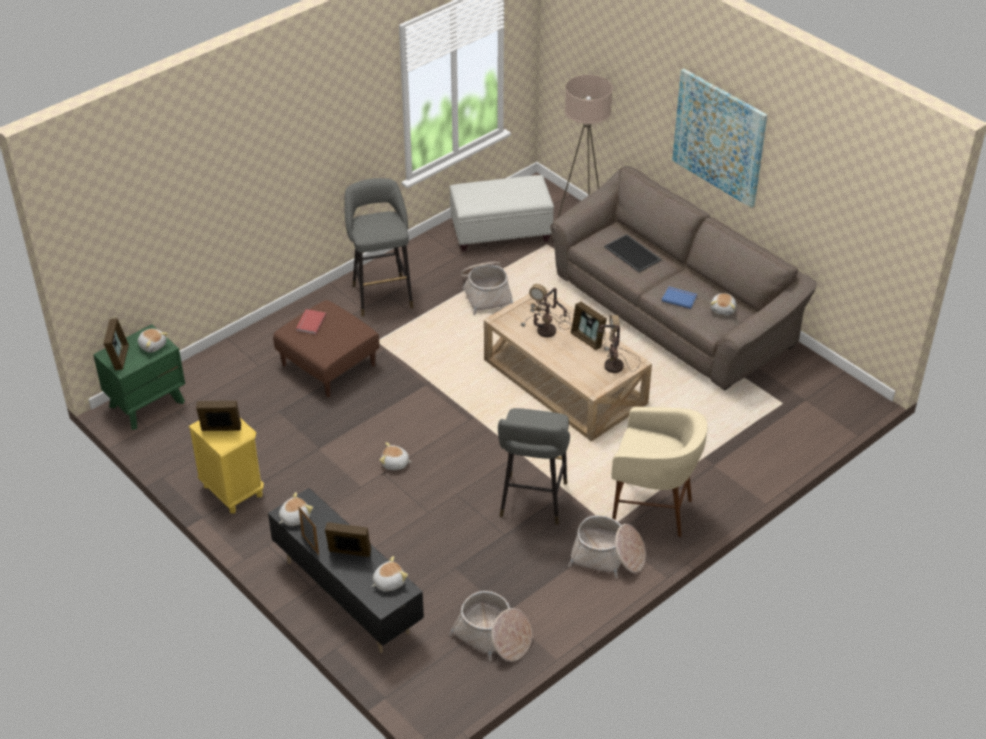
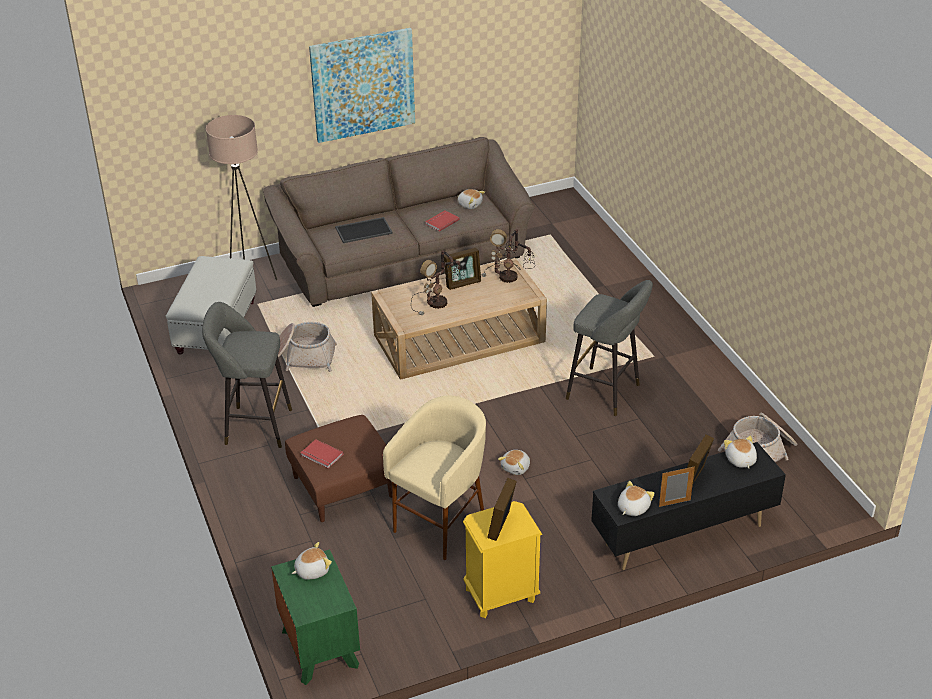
camera: 70 degrees left, 5 degrees down
picture frame [103,318,129,370] -> none
plush toy [279,492,313,526] -> plush toy turned 60 degrees clockwise [618,481,655,516]
basket [568,515,646,578] -> none
beige stool [611,407,708,537] -> beige stool moved to [383,396,486,560]
blue book [662,287,697,309] -> red book [425,211,460,232]

